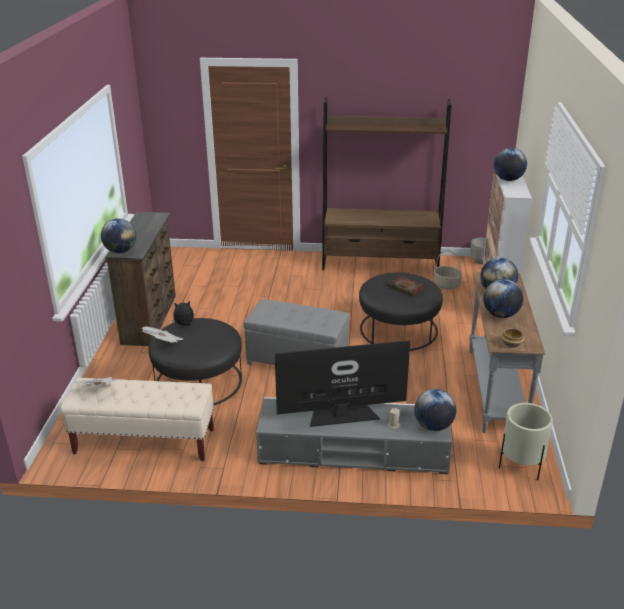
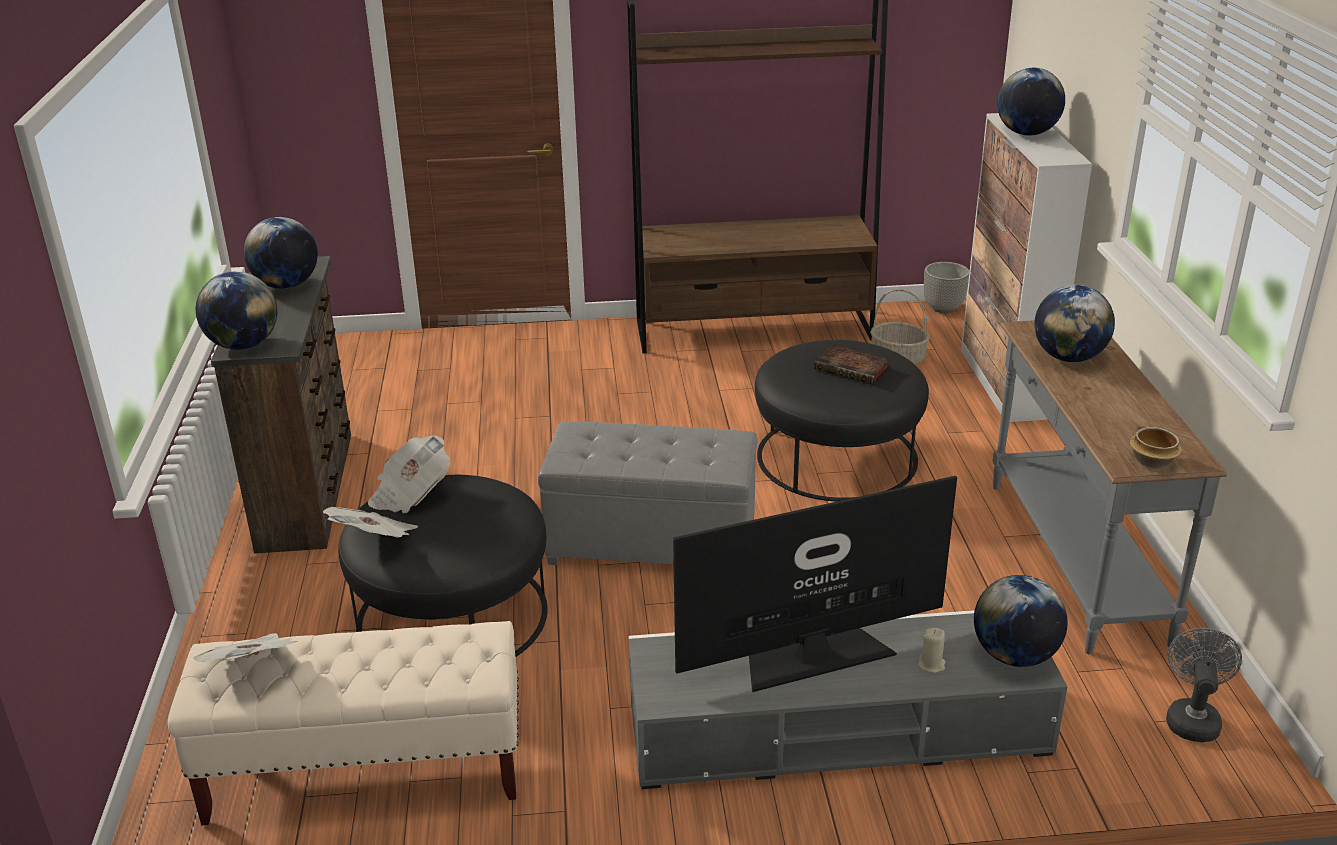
camera: 10 degrees left, 0 degrees up
plush toy [173,301,194,326] -> newspaper [368,436,450,514]
globe [483,279,523,318] -> globe moved to [244,217,318,289]
beige planter [499,403,553,480] -> grey fan [1166,628,1242,742]

